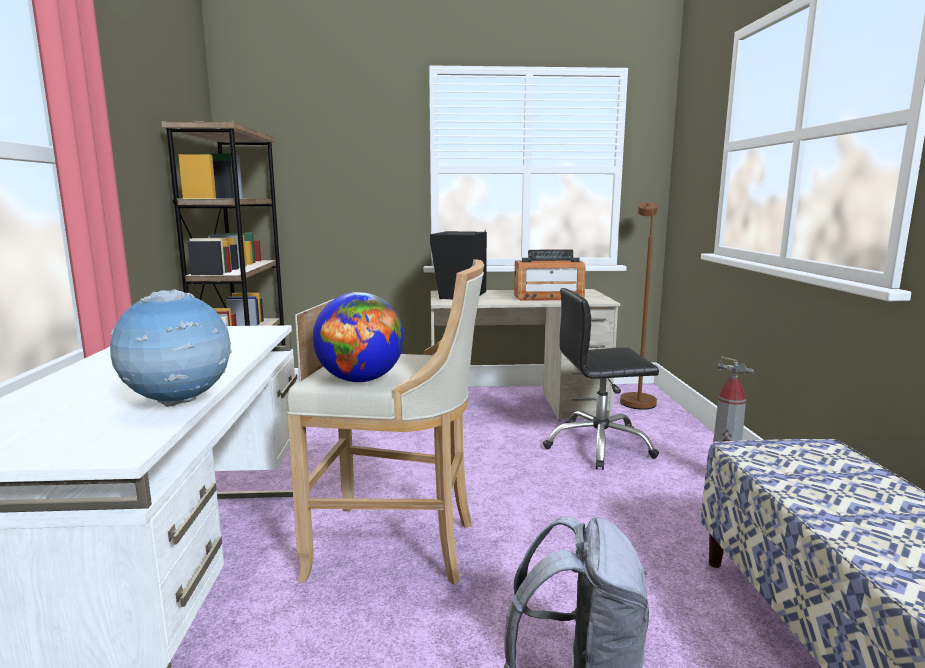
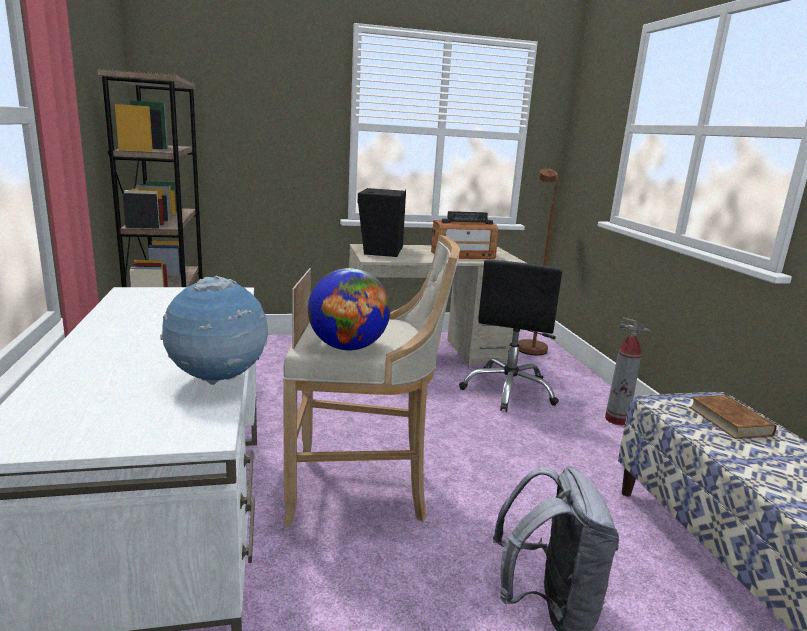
camera: 10 degrees left, 5 degrees up
black office chair [543,288,659,470] -> black office chair turned 60 degrees counterclockwise [459,260,562,412]
none -> brown book [689,395,777,439]

